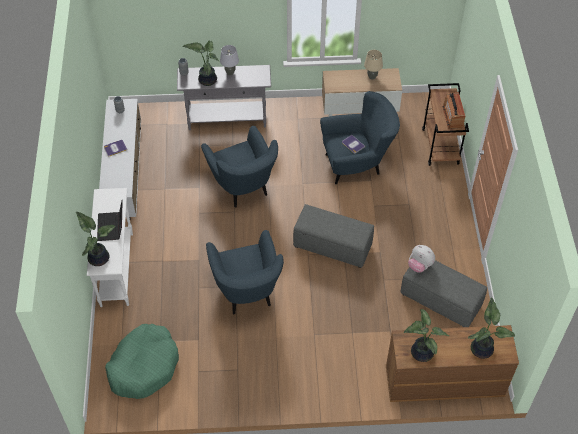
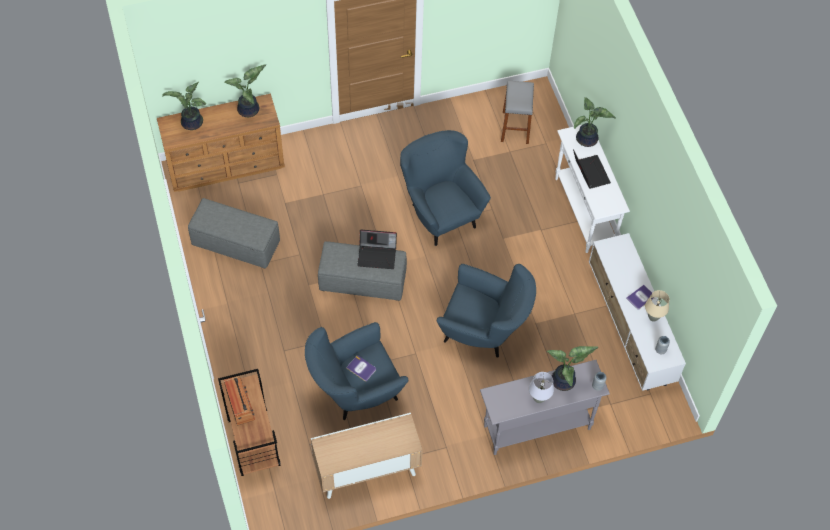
camera: 165 degrees right, 5 degrees up
green dog bed [105,324,179,399] -> grey stool [501,81,534,144]
blue armchair [201,126,278,208] -> blue armchair turned 150 degrees clockwise [436,264,536,358]
beige table lamp [364,50,383,80] -> beige table lamp moved to [645,290,670,322]
plush toy [408,245,435,272] -> none
none -> laptop [357,230,397,269]

